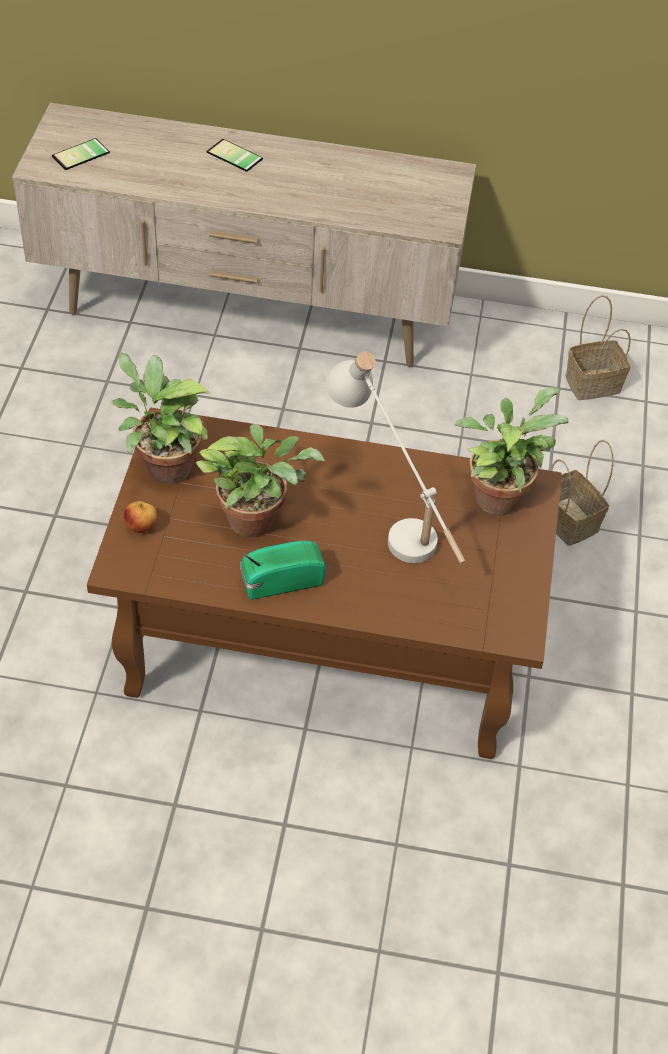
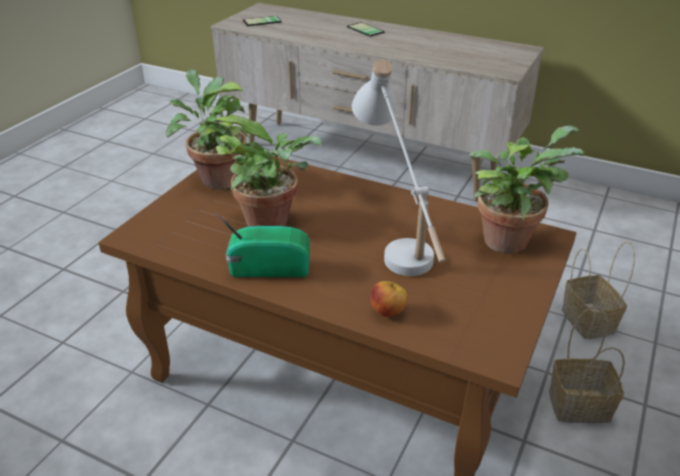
camera: 20 degrees right, 15 degrees down
apple [124,501,157,533] -> apple moved to [371,281,408,317]
basket [565,295,631,400] -> basket moved to [549,306,625,423]

